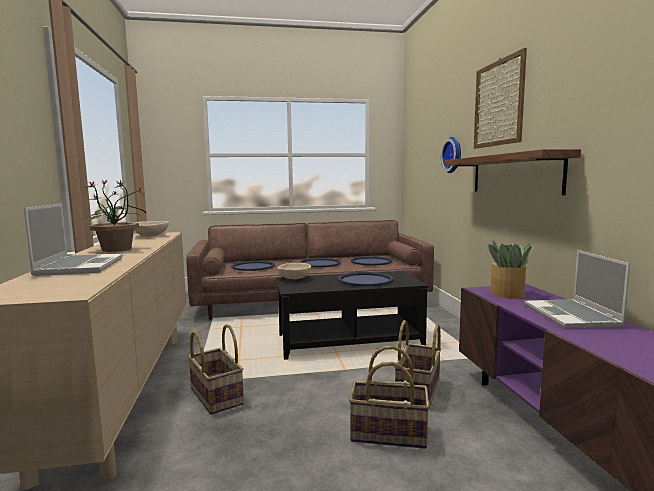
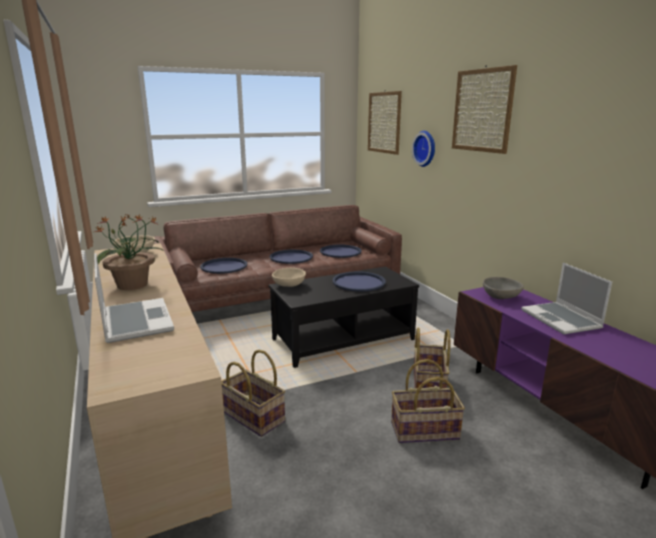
camera: 15 degrees left, 10 degrees up
shelf [444,149,581,195] -> none
potted plant [488,240,534,298] -> grey bowl [483,277,524,299]
none -> picture [368,91,402,155]

